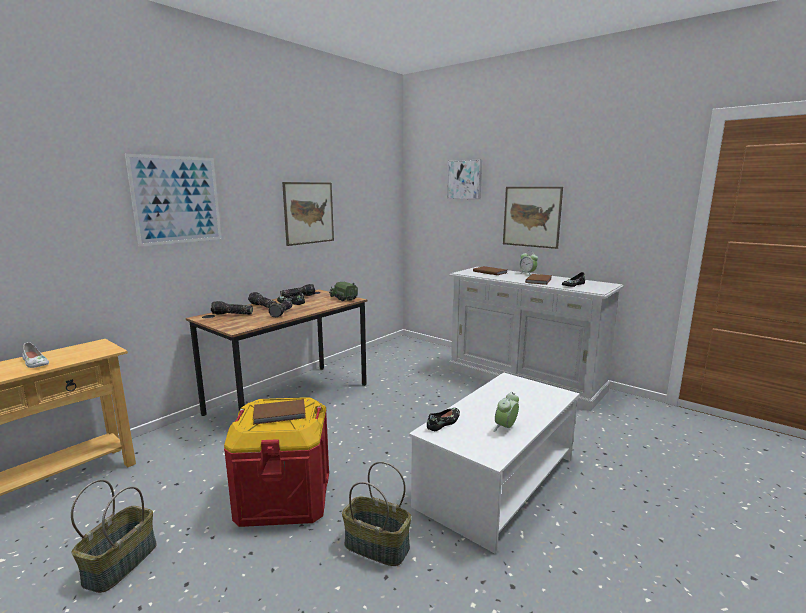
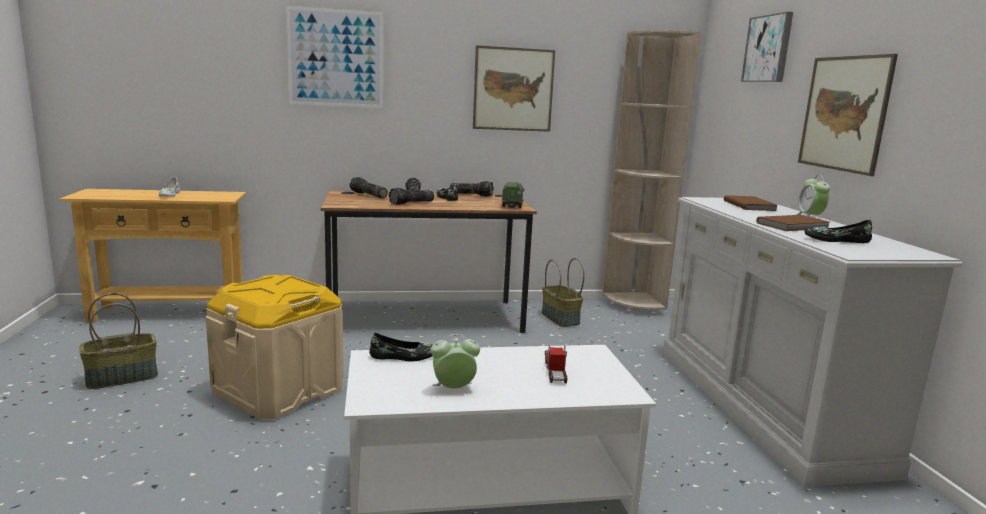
camera: 40 degrees right, 0 degrees up
red storage box [224,397,329,527] -> beige storage box [206,275,343,419]
brown book [253,399,306,425] -> none
basket [342,461,411,566] -> basket moved to [542,258,585,327]
none -> toy truck [545,345,568,383]
none -> beige bookcase [602,30,701,314]

